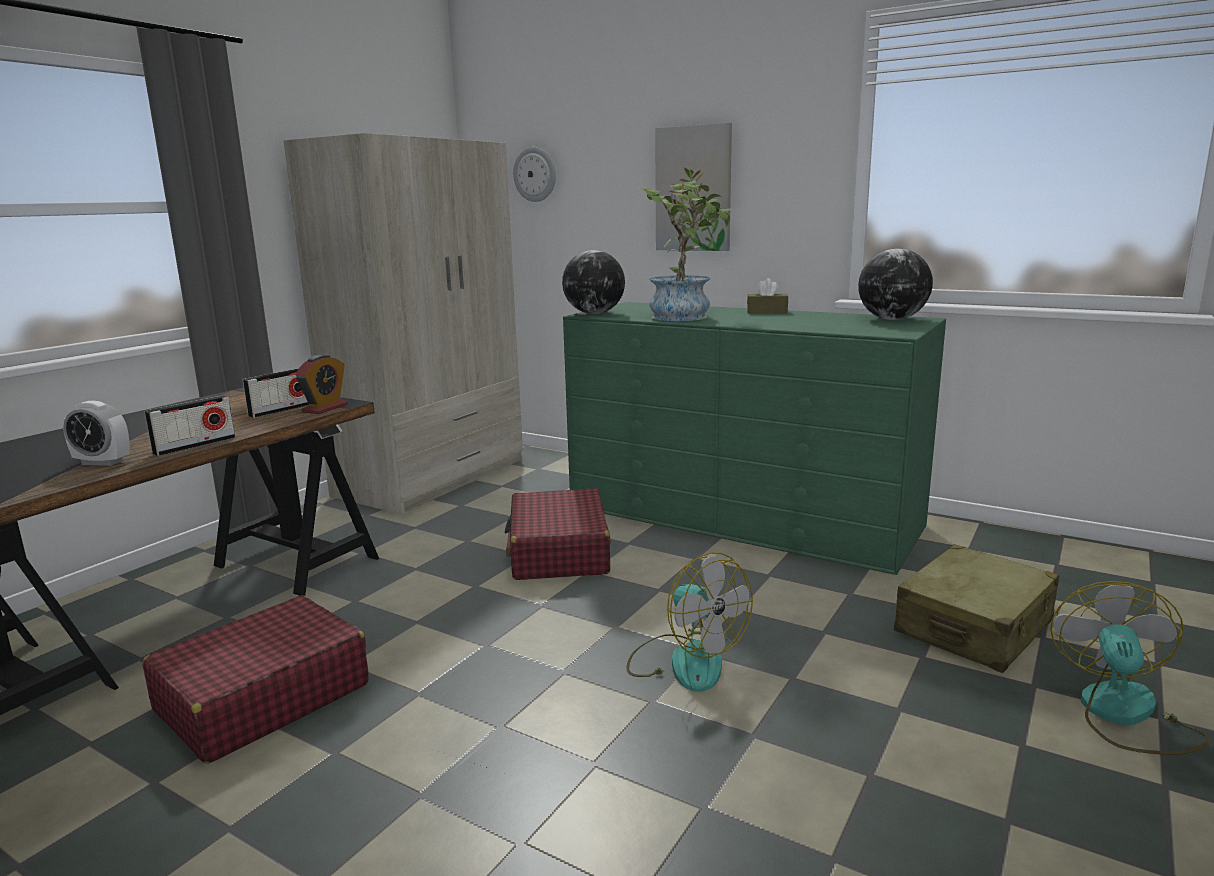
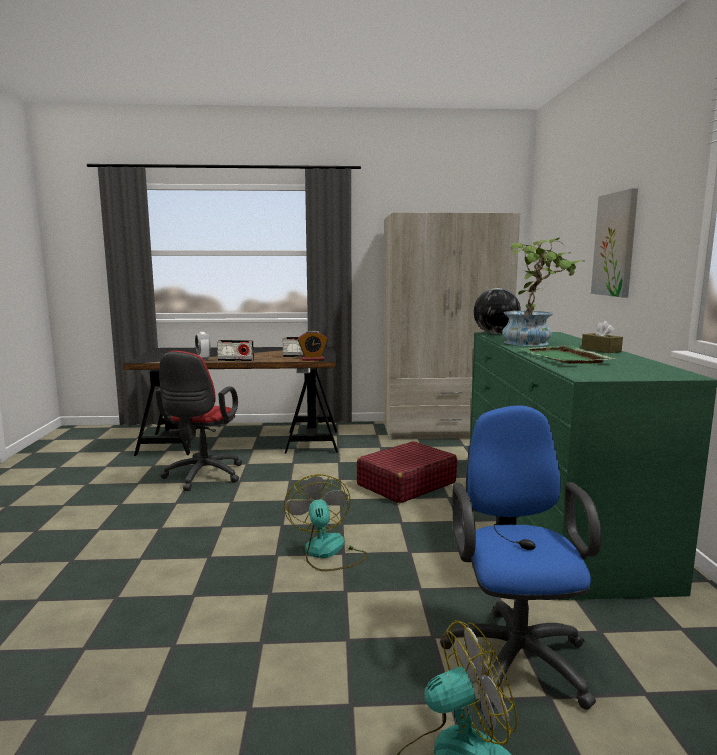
camera: 55 degrees right, 5 degrees down
red suitcase [142,596,369,764] -> red office chair [156,351,242,491]
wall clock [513,147,556,202] -> none
fan [627,552,753,692] -> fan turned 150 degrees clockwise [284,474,368,571]
globe [858,249,933,320] -> none
beige suitcase [894,544,1059,673] -> blue office chair [440,405,602,710]
none -> green tray [520,345,617,364]

